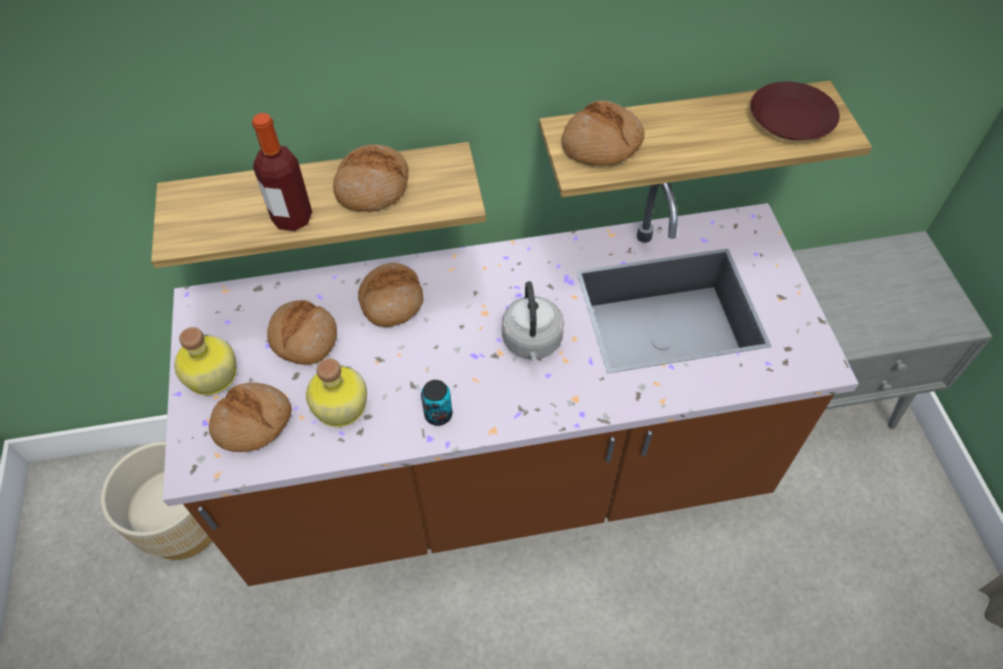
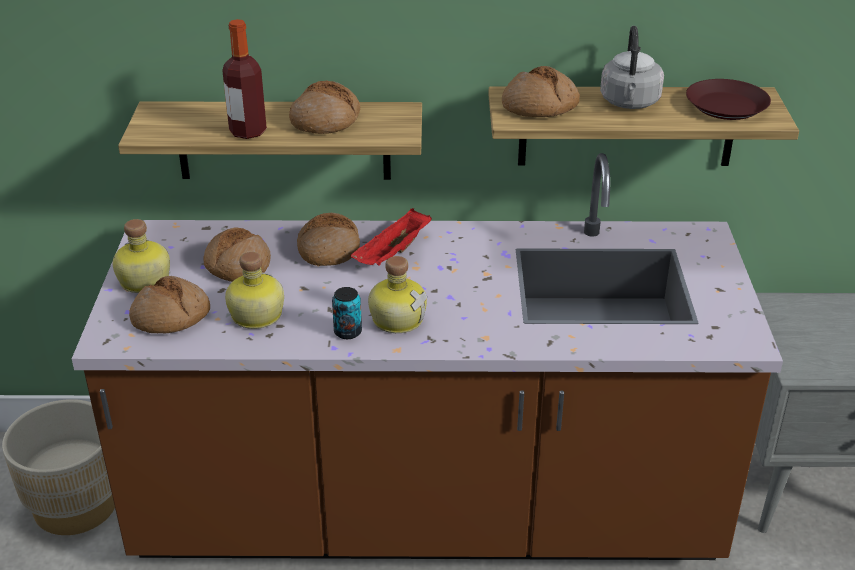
camera: 10 degrees right, 20 degrees down
grey kettle [502,281,564,361] -> grey kettle moved to [600,26,664,109]
none -> red tray [351,208,432,266]
none -> bottle [368,256,427,333]

